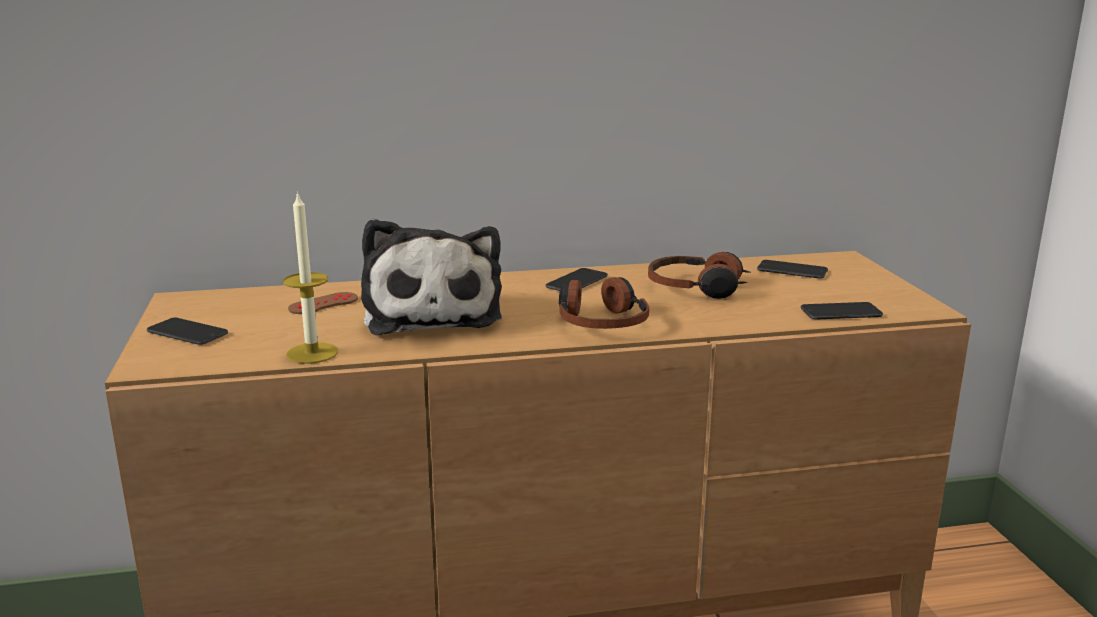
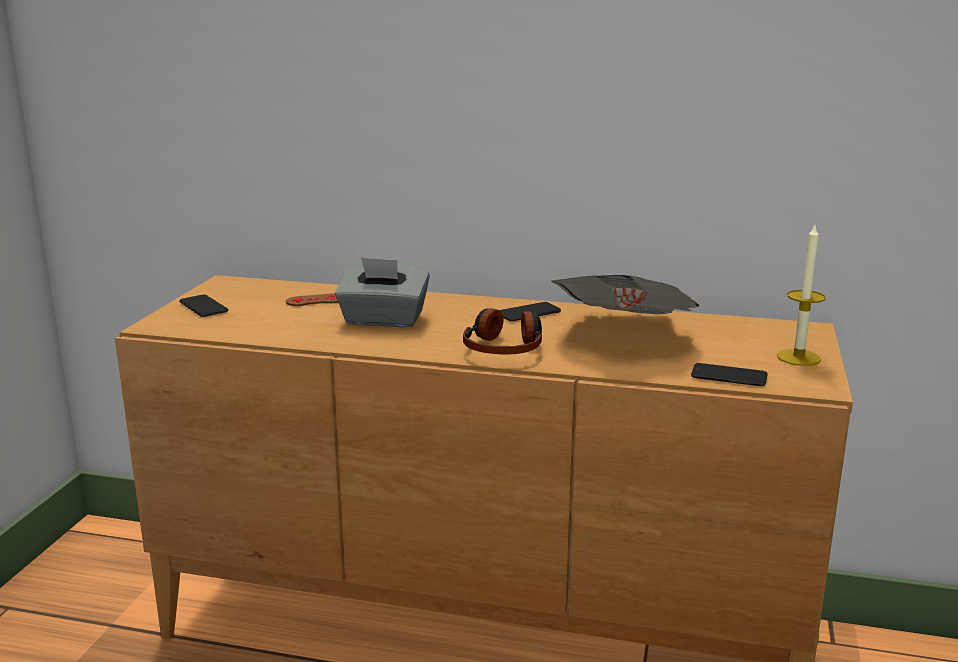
camera: 25 degrees right, 0 degrees up
candle [283,191,338,364] -> candle moved to [777,225,826,366]
plush toy [361,219,502,335] -> grey tissue box [335,257,430,327]
headphones [648,252,751,299] -> newspaper [551,275,699,314]
phone [757,260,828,279] -> none

